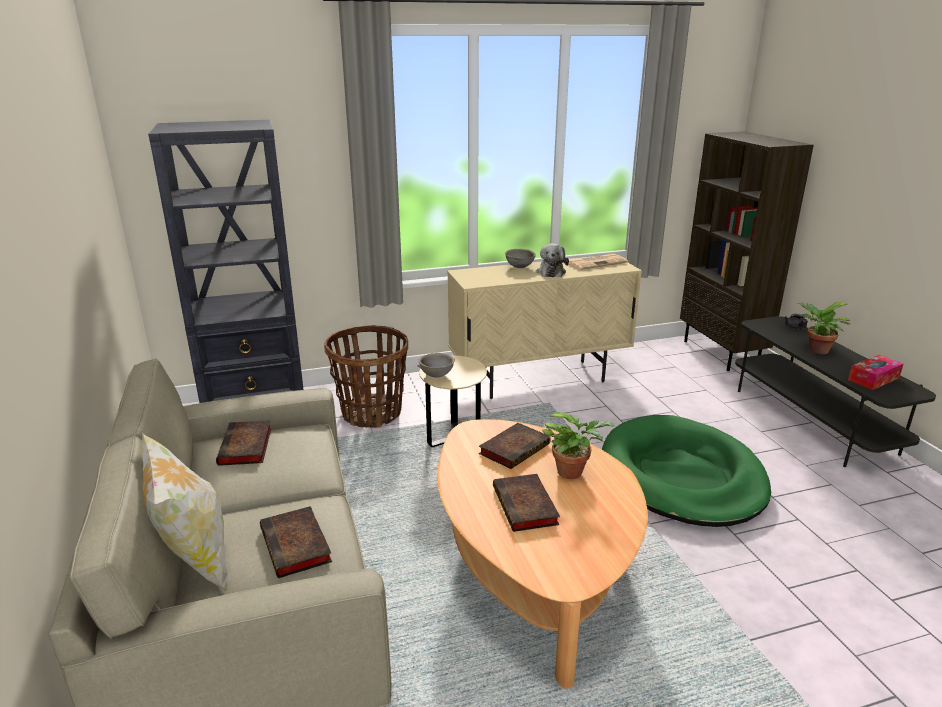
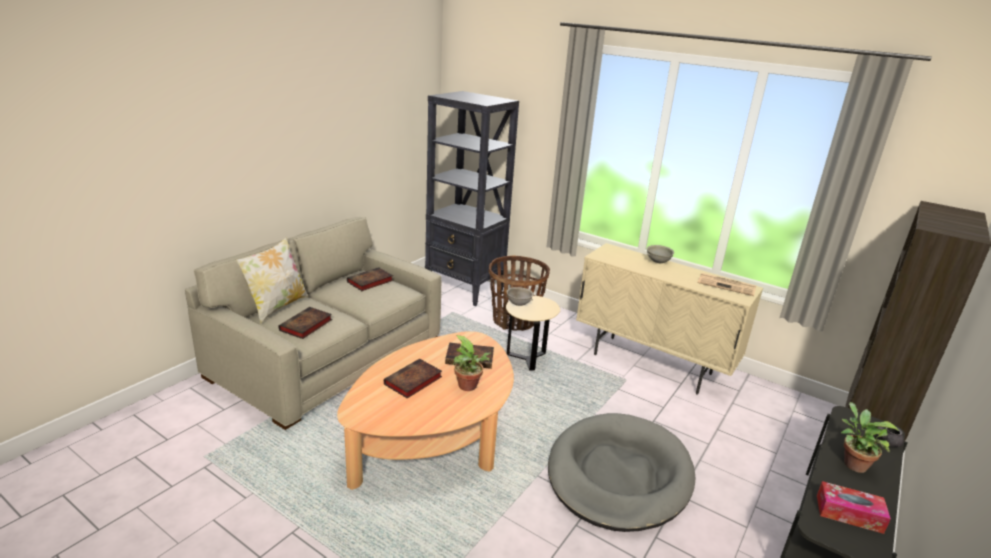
camera: 50 degrees right, 0 degrees up
plush toy [536,243,569,277] -> none
green dog bed [602,415,771,527] -> grey dog bed [548,413,695,532]

